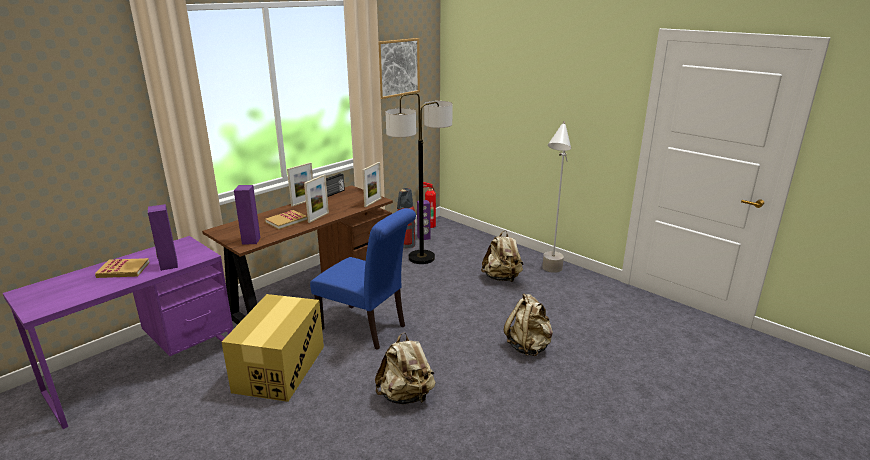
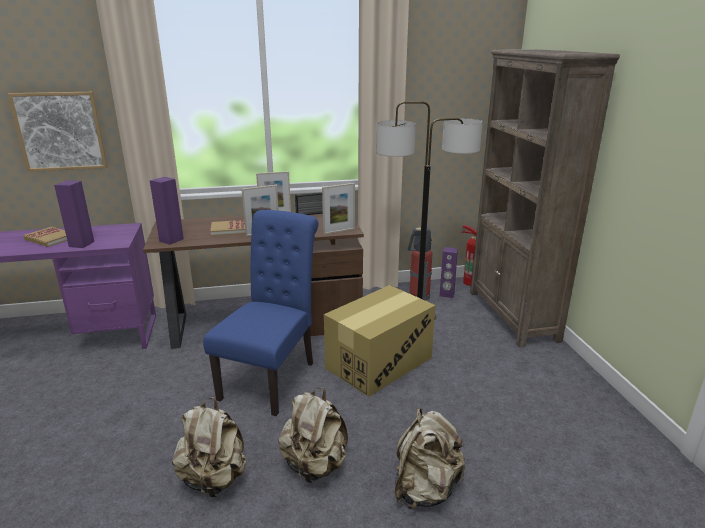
camera: 35 degrees right, 0 degrees up
cardboard box [222,294,324,402] -> cardboard box moved to [324,285,436,397]
blue chair [310,208,416,350] -> blue chair turned 135 degrees counterclockwise [203,210,318,416]
picture [379,38,420,99] -> picture moved to [8,92,108,172]
beige backpack [481,230,524,282] -> beige backpack moved to [278,387,348,483]
grey floor lamp [542,121,571,273] -> none
none -> brown bookcase [470,49,620,348]

